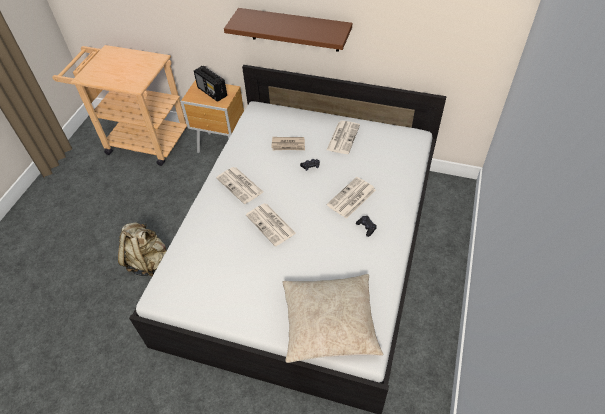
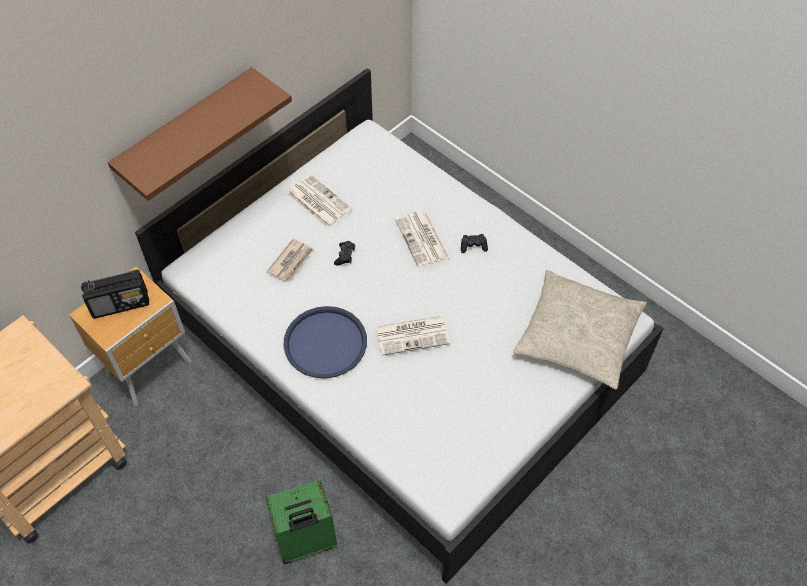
camera: 65 degrees left, 5 degrees up
beige backpack [118,223,167,276] -> green suitcase [266,480,337,564]
newspaper [216,167,263,204] -> blue tray [283,306,367,378]

